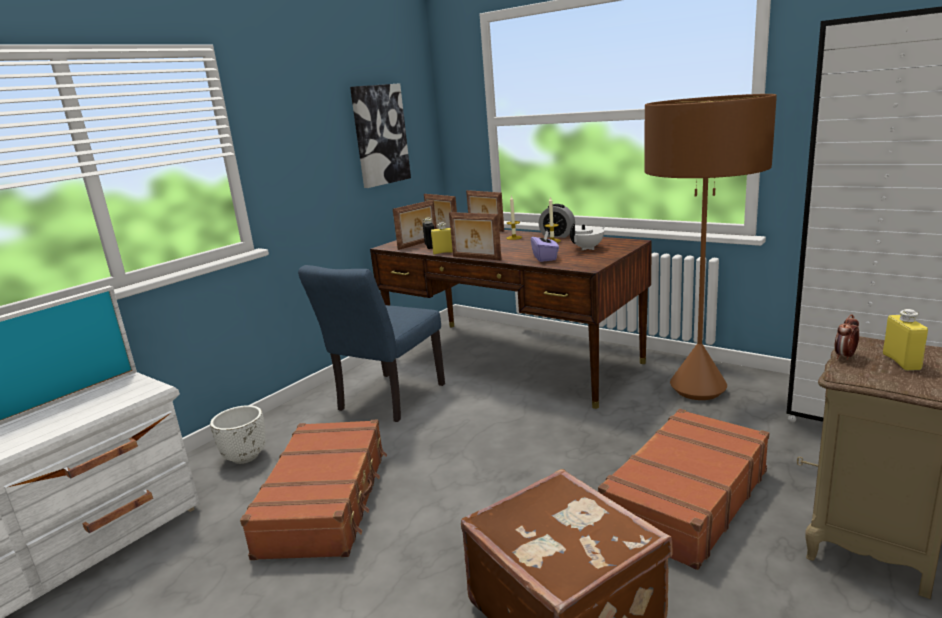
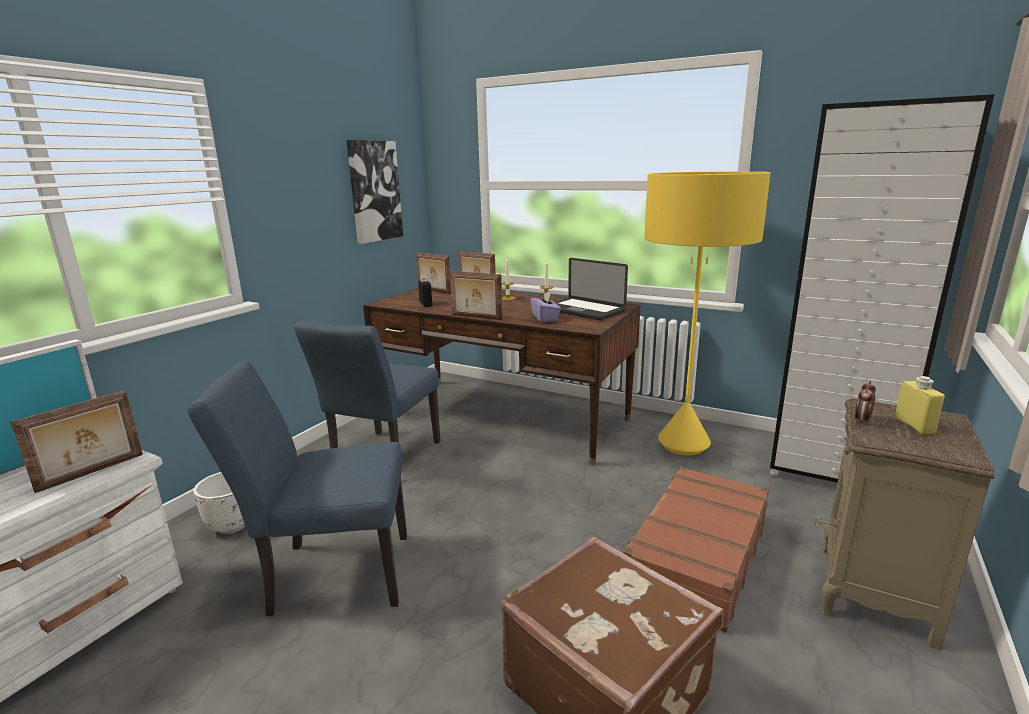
camera: 10 degrees left, 0 degrees up
brown suitcase [240,419,387,560] -> blue chair [188,361,407,616]
picture frame [393,200,437,250] -> picture frame moved to [10,390,143,493]
yellow bottle [431,222,453,254] -> none
alarm clock [539,204,575,238] -> none
white teapot [570,223,605,250] -> laptop [554,258,628,320]
brown floor lamp [644,94,777,400] -> yellow floor lamp [644,171,770,456]

